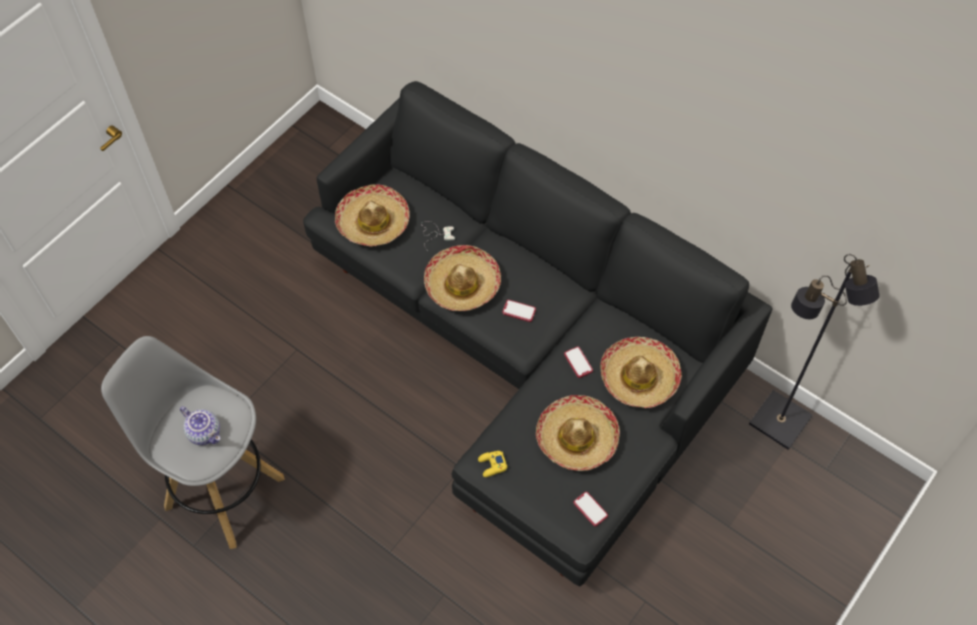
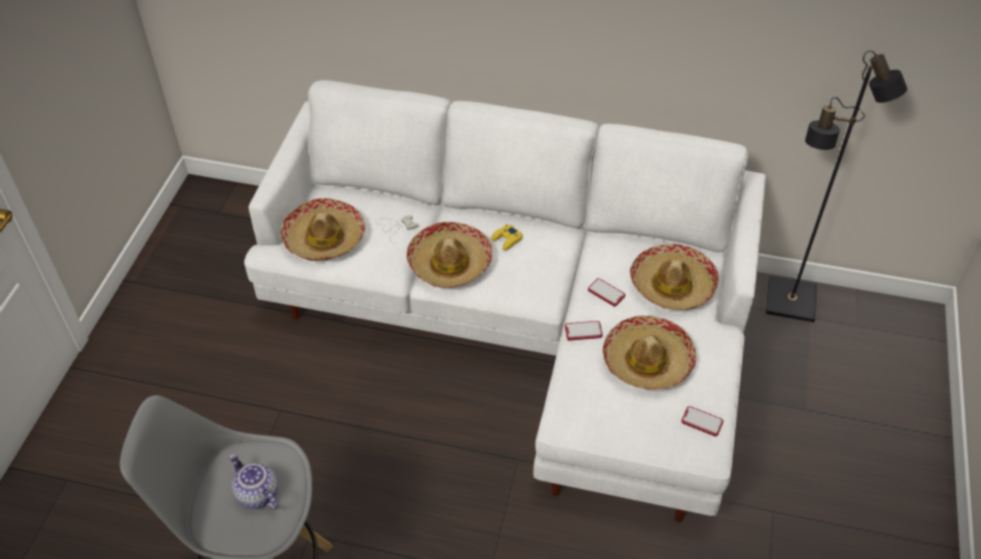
camera: 25 degrees left, 10 degrees down
teapot [180,406,220,445] -> teapot turned 150 degrees counterclockwise [229,454,278,510]
black sofa [303,81,773,586] -> white sofa [244,80,766,522]
yellow game controller [478,451,507,477] -> yellow game controller moved to [491,224,522,251]
phone [502,300,536,322] -> phone moved to [565,321,602,340]

